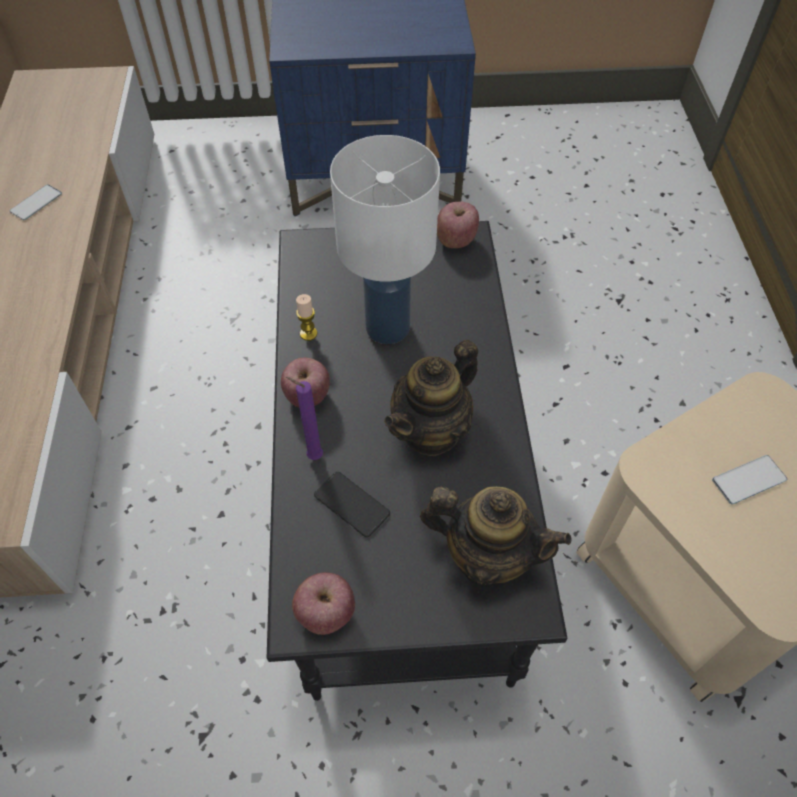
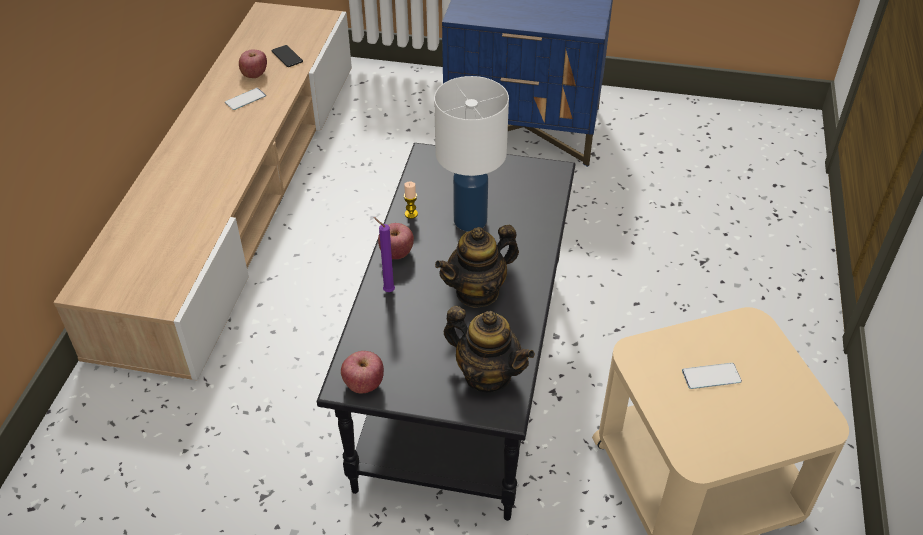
camera: 15 degrees right, 10 degrees down
phone [314,472,390,537] -> phone moved to [272,45,303,67]
apple [437,202,479,248] -> apple moved to [239,50,267,78]

